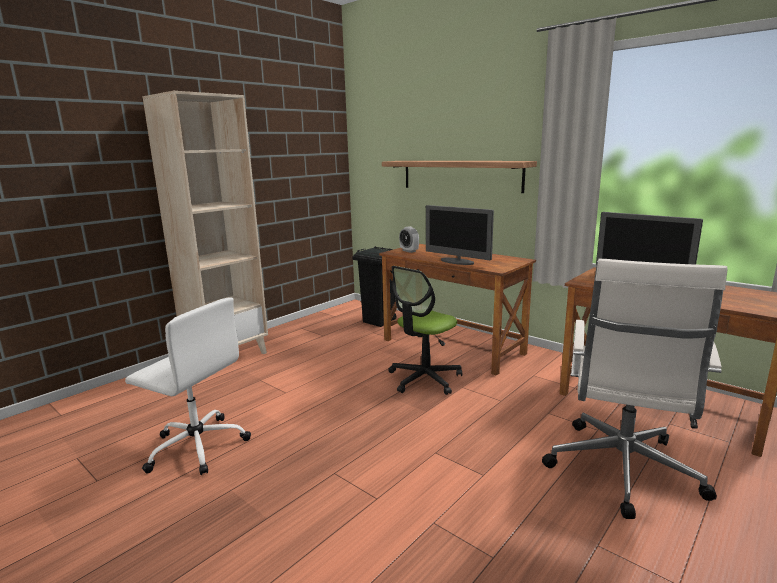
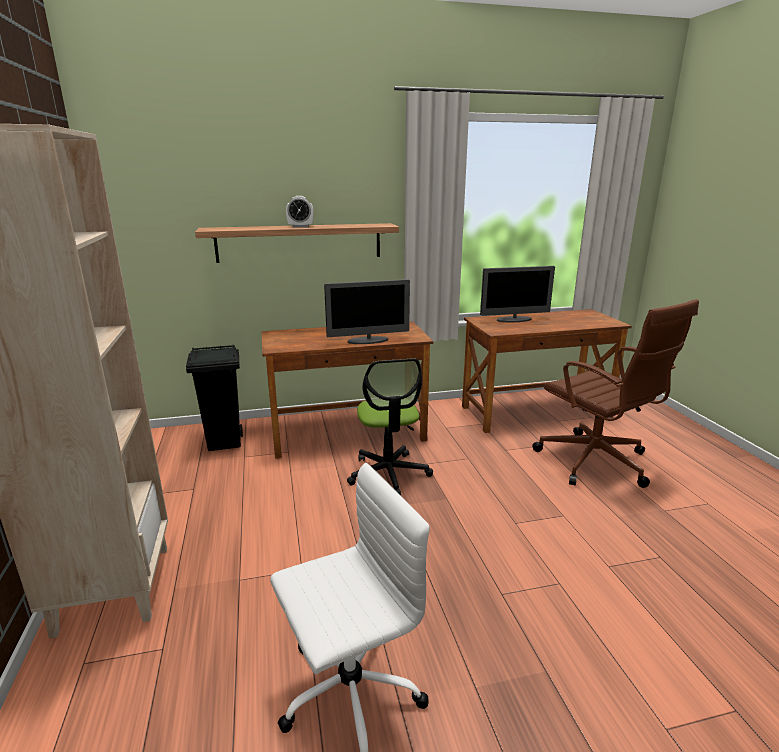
camera: 55 degrees left, 5 degrees up
alarm clock [399,226,419,253] -> alarm clock moved to [286,196,314,228]
white office chair [542,259,728,519] -> brown office chair [532,299,699,488]

